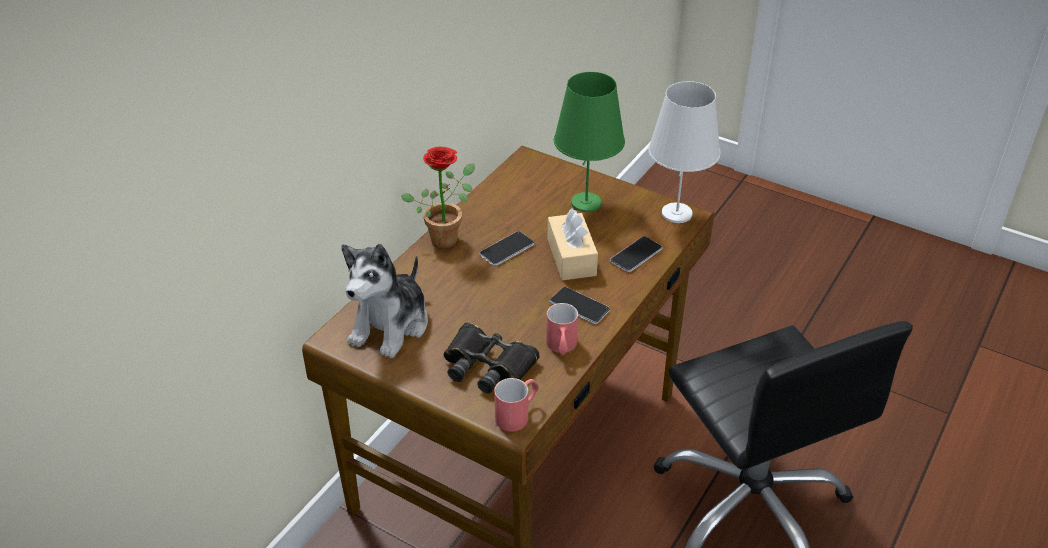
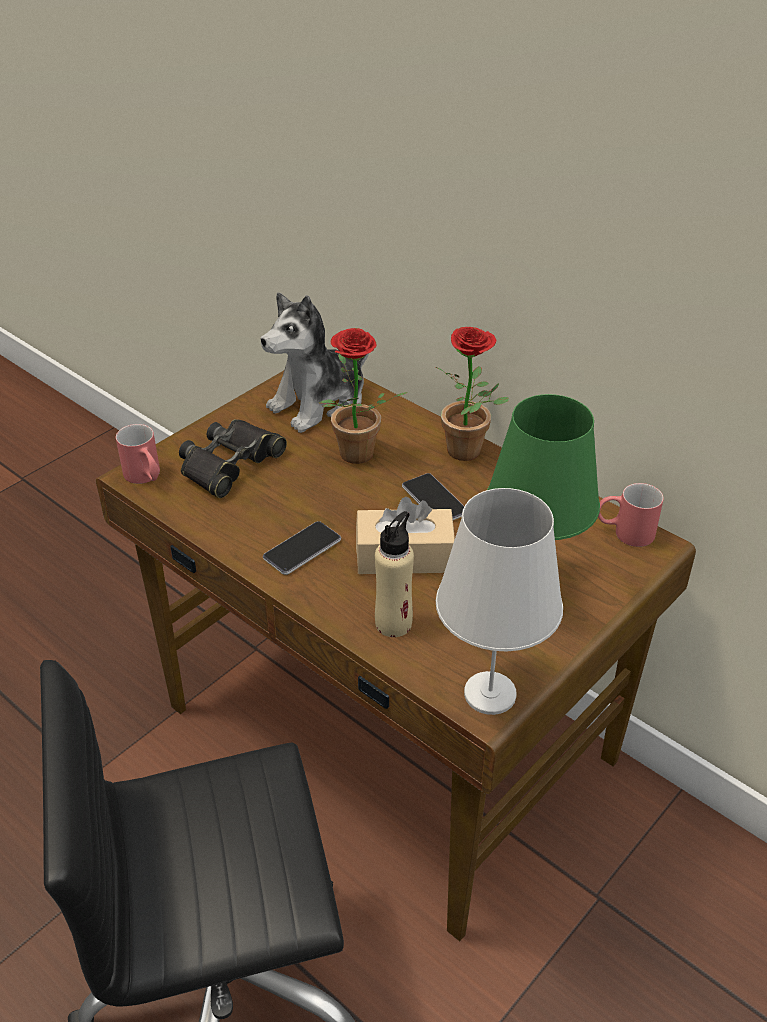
camera: 100 degrees right, 0 degrees up
plush toy [342,244,428,358] -> plush toy turned 75 degrees counterclockwise [260,292,369,433]
red mug [546,303,578,355] -> red mug moved to [598,483,664,547]
phone [610,236,663,272] -> beige bottle [375,511,414,637]
none -> potted plant [318,328,408,464]

